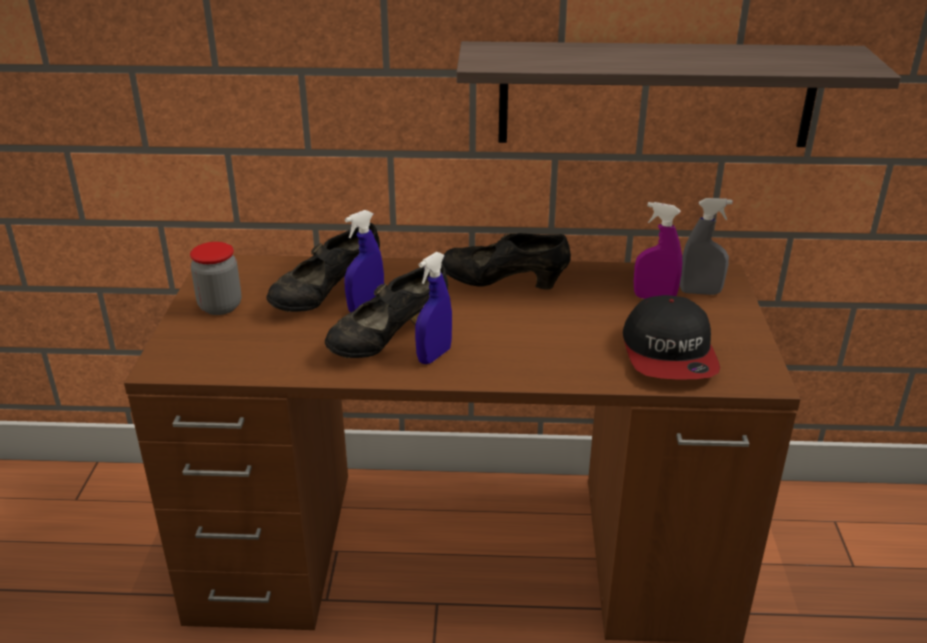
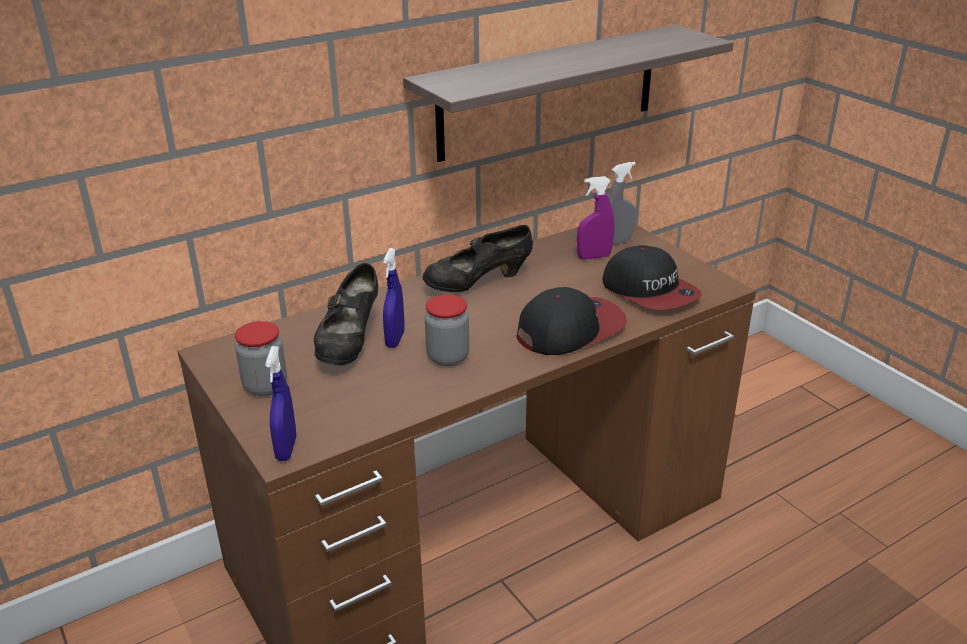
camera: 35 degrees left, 0 degrees up
black shoe [325,264,448,358] -> jar [425,295,469,366]
blue spray bottle [415,252,452,364] -> blue spray bottle moved to [265,346,296,461]
none -> cap [517,287,627,355]

